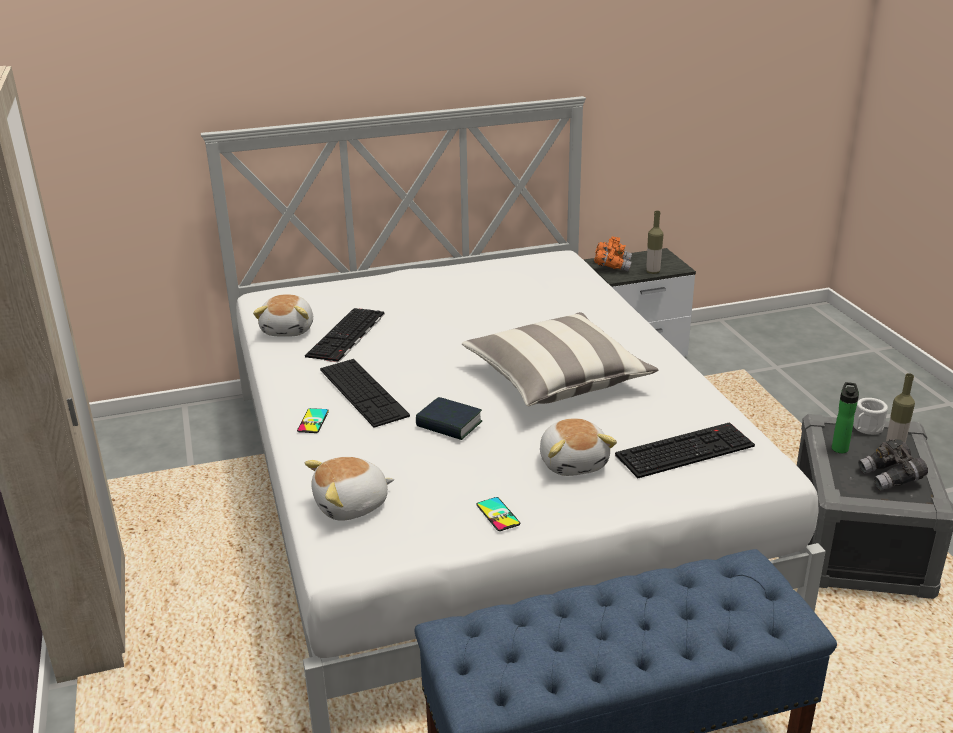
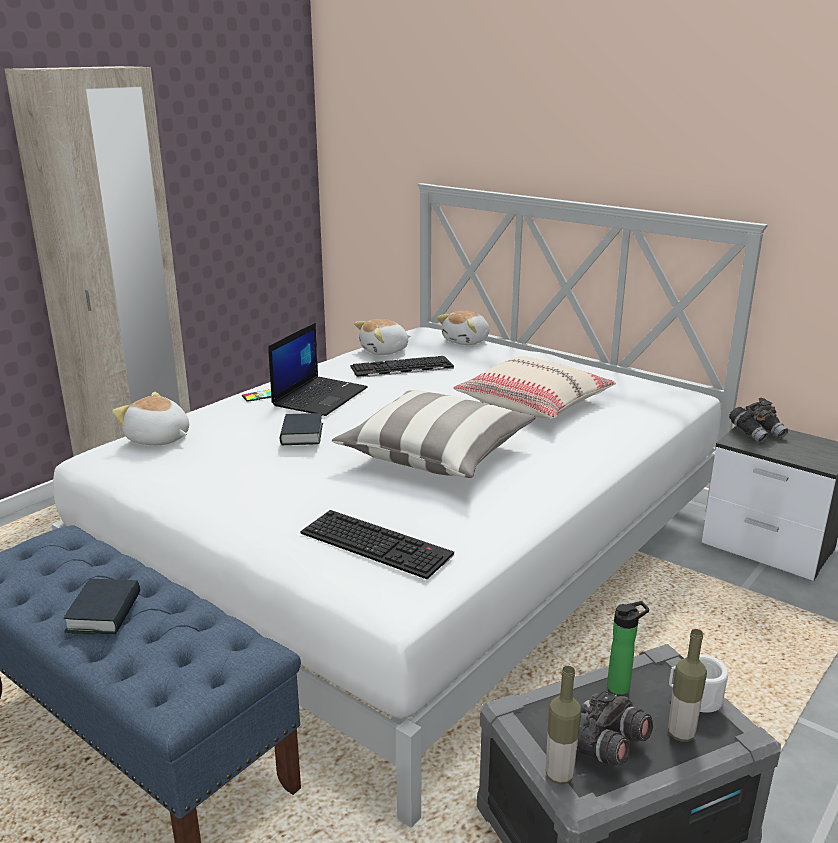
camera: 55 degrees right, 5 degrees down
keyboard [320,359,410,428] -> laptop [268,323,368,416]
phone [476,497,520,531] -> none
plush toy [540,418,617,476] -> plush toy moved to [437,311,489,345]
orange binoculars [594,236,632,272] -> grey binoculars [729,398,788,443]
bottle [646,211,664,274] -> bottle moved to [546,666,581,785]
none -> book [64,579,140,635]
none -> beige pillow [453,356,616,419]

